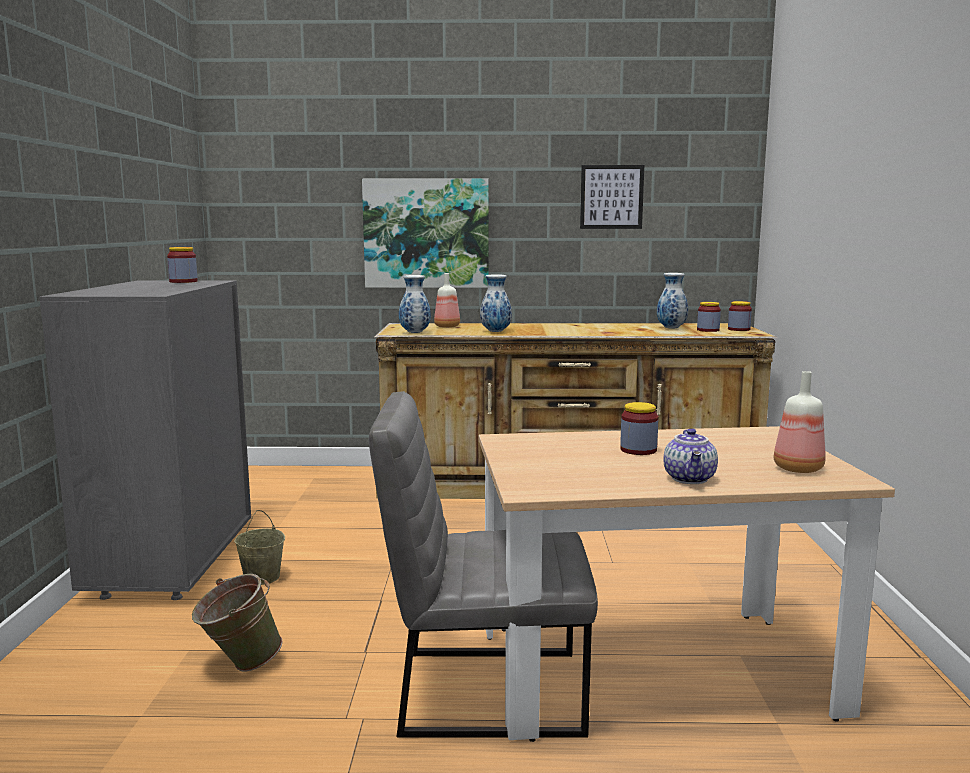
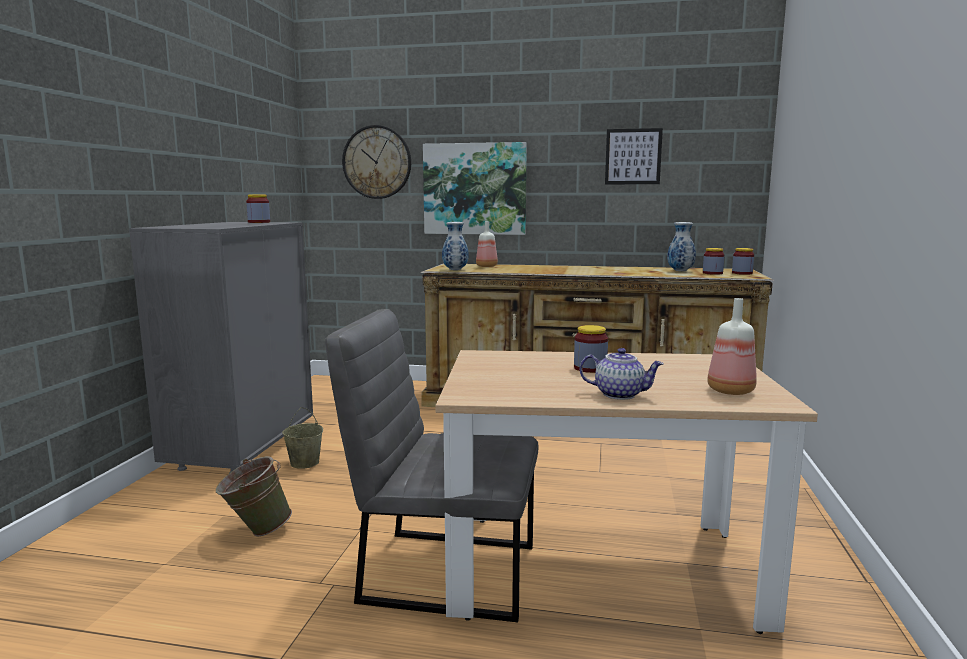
camera: 10 degrees right, 0 degrees up
vase [480,274,512,332] -> none
teapot [663,428,718,484] -> teapot turned 90 degrees counterclockwise [580,348,664,400]
none -> wall clock [342,125,411,199]

